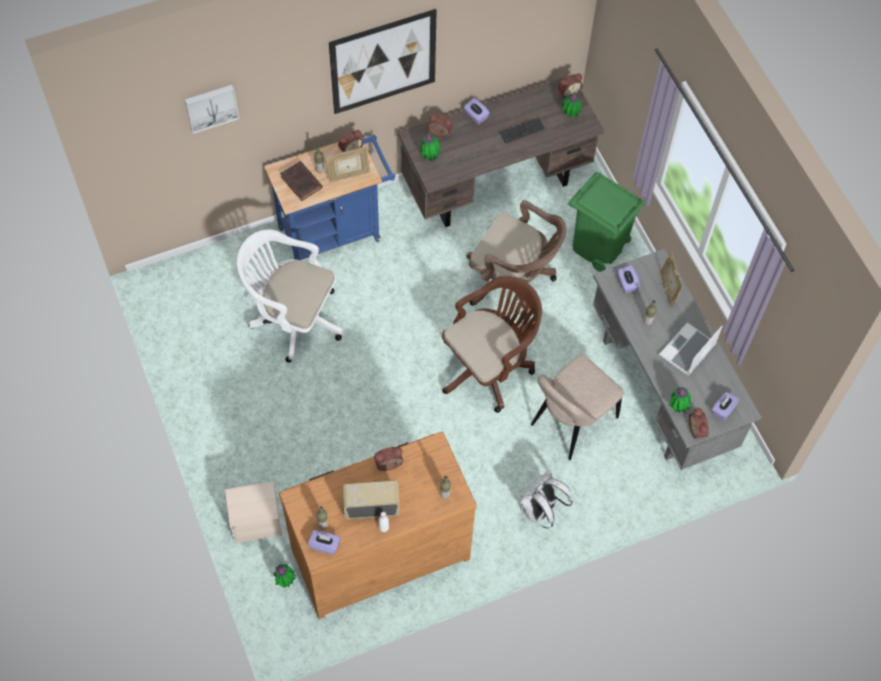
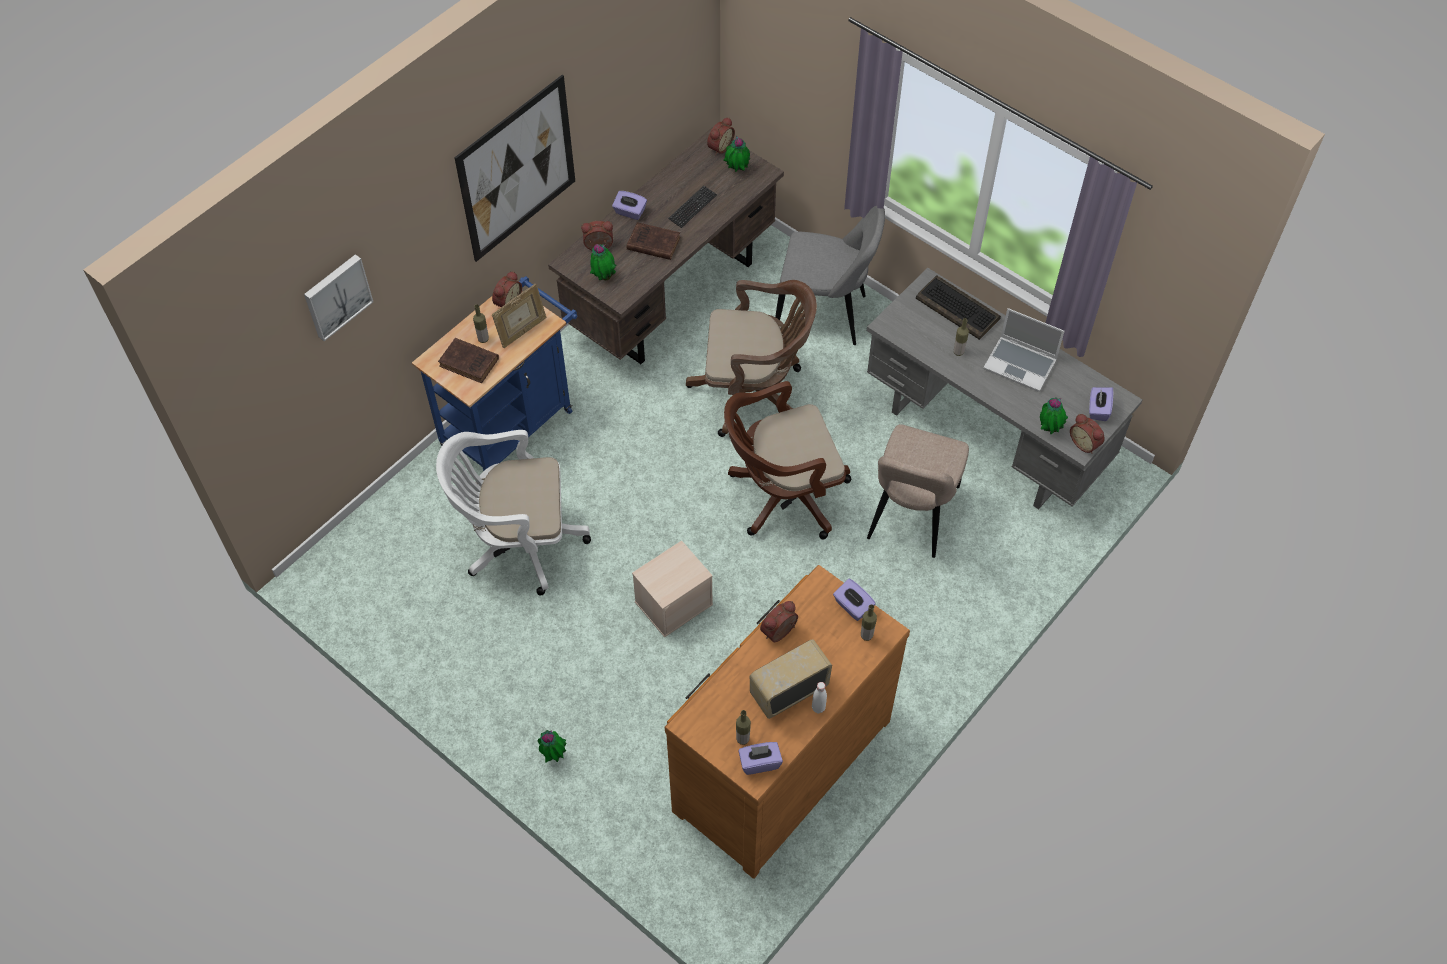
camera: 25 degrees left, 5 degrees down
beige storage box [225,482,282,543] -> beige storage box moved to [632,540,713,637]
potted plant [274,564,296,588] -> potted plant moved to [538,730,567,762]
brown office chair [442,276,542,413] -> brown office chair turned 135 degrees counterclockwise [724,381,851,539]
white backpack [519,470,573,529] -> none
green trash can [568,172,645,272] -> grey chair [775,206,885,345]
purple tissue box [618,265,640,293] -> purple tissue box moved to [833,578,876,621]
laptop [659,323,723,376] -> laptop turned 75 degrees counterclockwise [983,308,1065,392]
picture frame [660,251,683,308] -> keyboard [916,275,1001,340]
none -> brown book [627,222,680,260]

